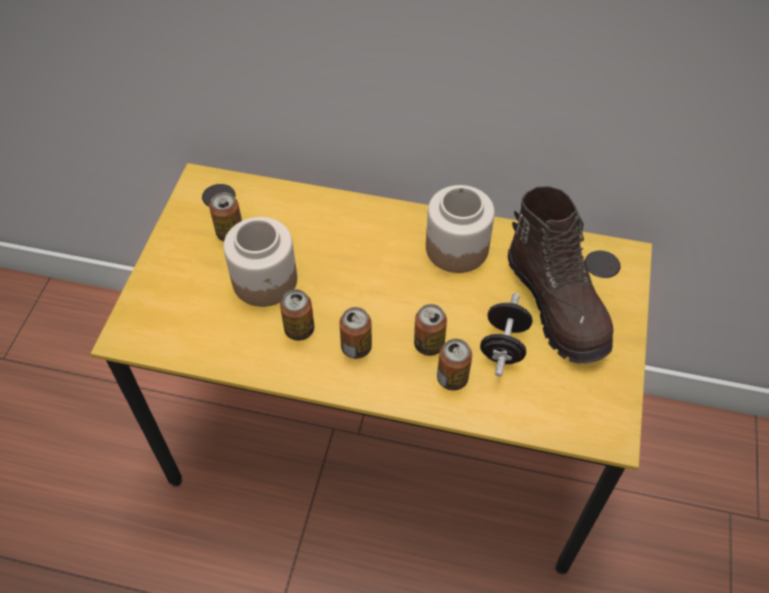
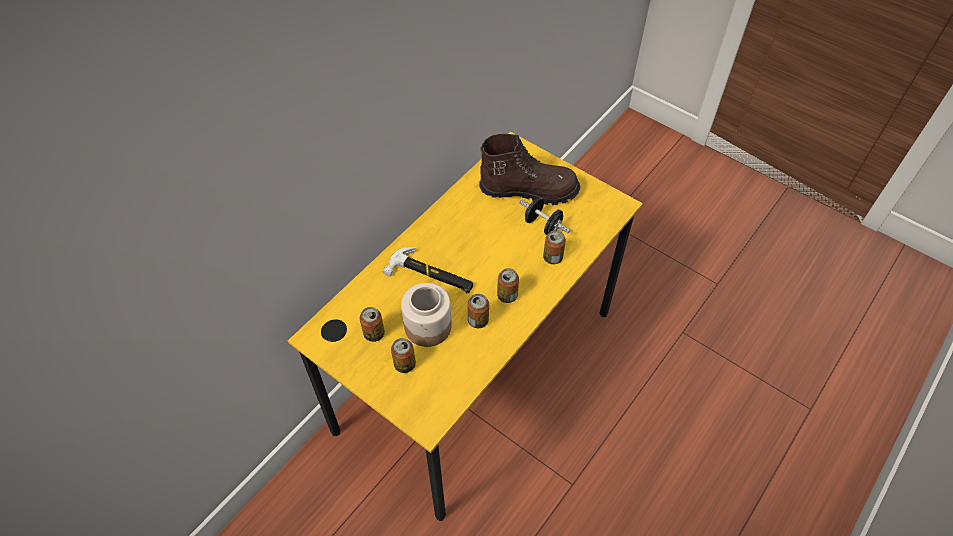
camera: 65 degrees left, 0 degrees up
can [414,304,447,356] -> can moved to [391,338,416,373]
jar [426,185,495,273] -> none
none -> hammer [383,247,473,294]

